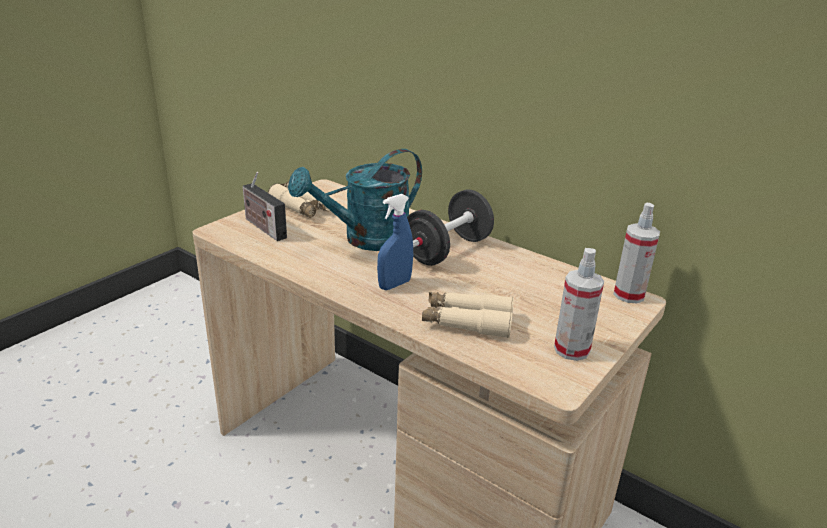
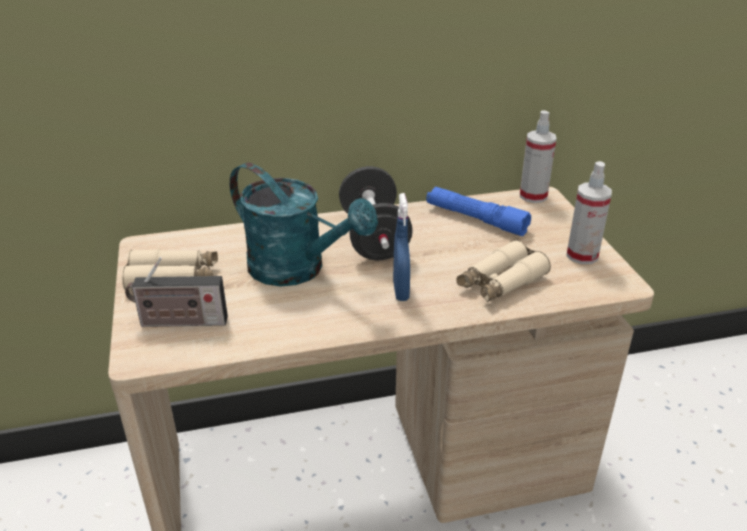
camera: 50 degrees left, 5 degrees up
turquoise watering can [288,149,422,251] -> turquoise watering can turned 60 degrees counterclockwise [230,163,378,287]
none -> blue flashlight [426,187,531,236]

